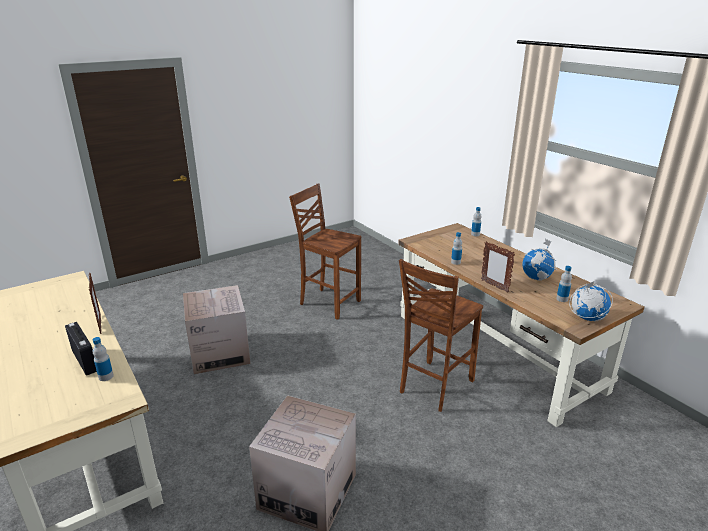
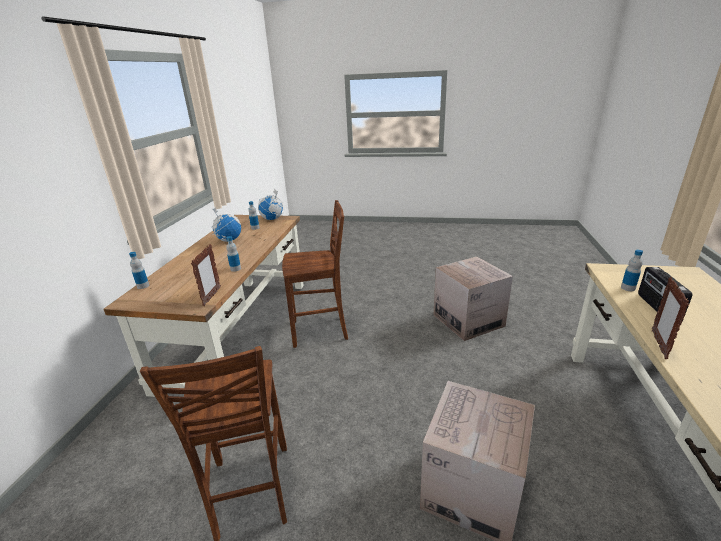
camera: 135 degrees left, 0 degrees up
picture frame [481,241,515,293] -> picture frame moved to [191,244,221,306]

